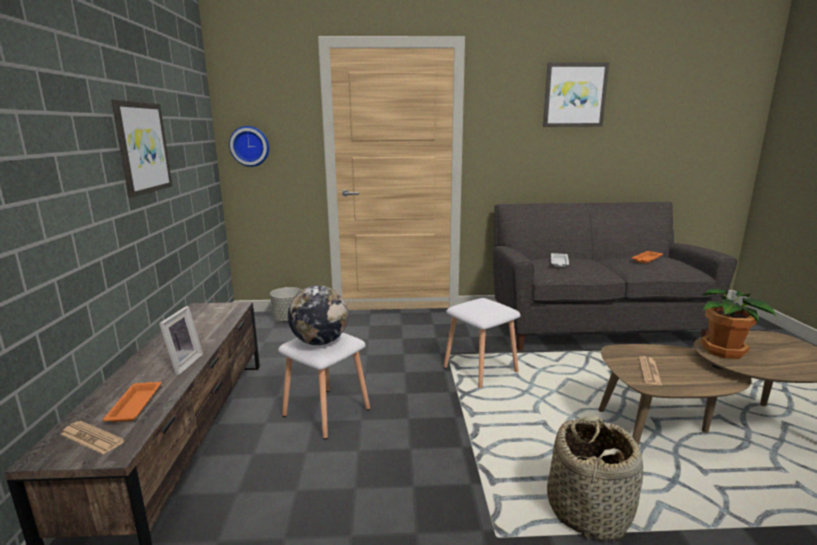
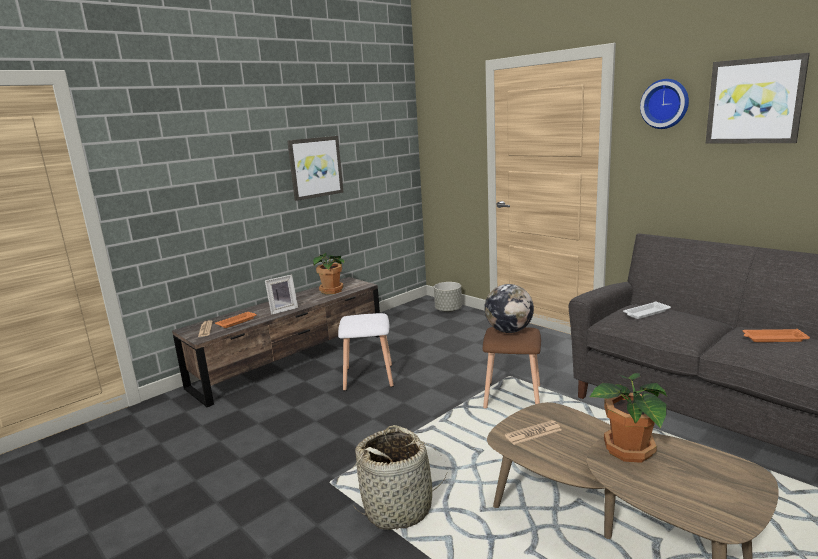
camera: 50 degrees right, 0 degrees up
wall clock [229,126,269,167] -> wall clock moved to [640,79,689,129]
globe [288,286,348,345] -> globe moved to [484,284,534,333]
white stool [443,298,520,388] -> brown stool [483,327,541,408]
none -> potted plant [313,253,344,295]

